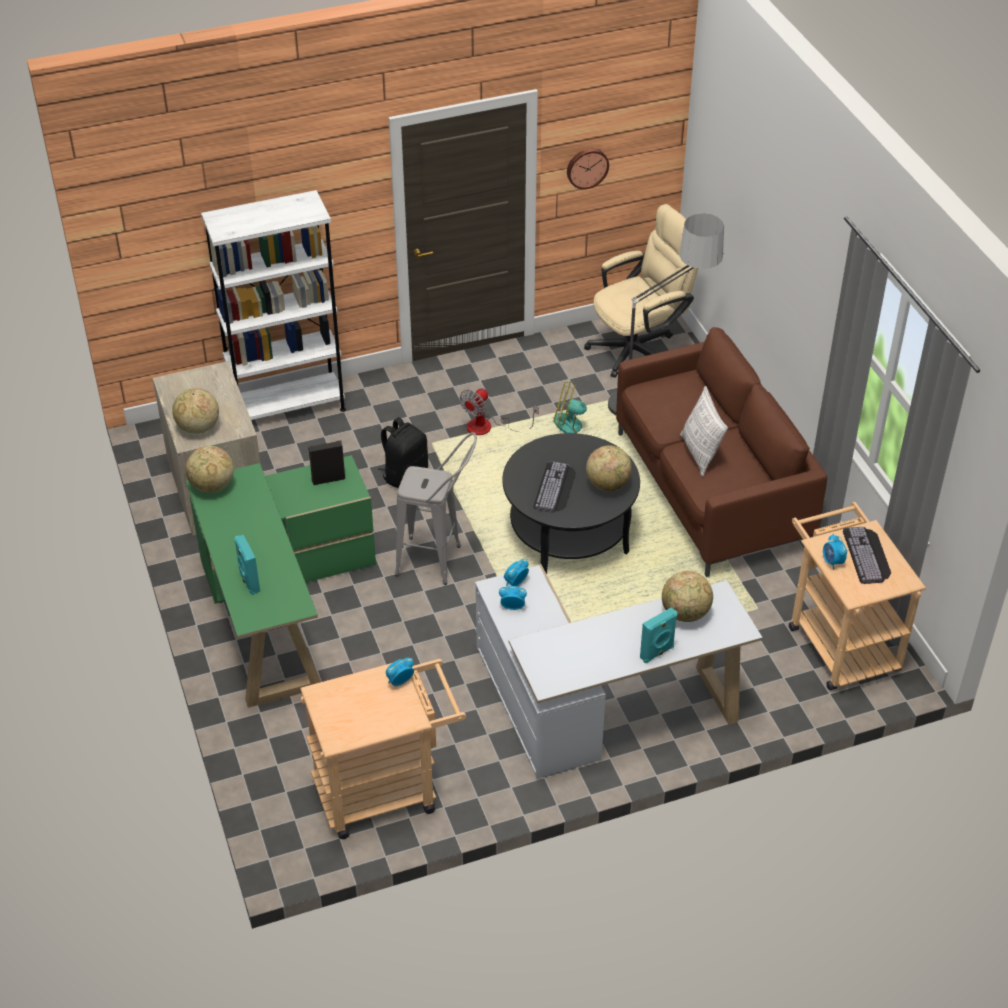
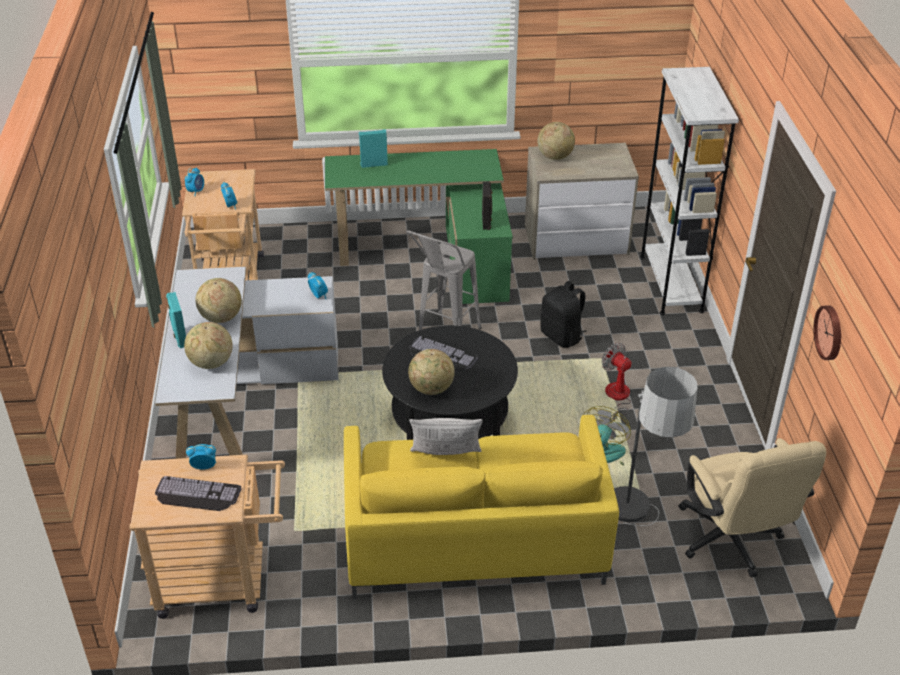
camera: 105 degrees right, 5 degrees down
globe [186,446,234,493] -> globe moved to [196,278,242,323]
alarm clock [499,586,527,610] -> alarm clock moved to [185,167,204,196]
brown sofa [616,327,827,577] -> yellow sofa [344,415,619,599]

